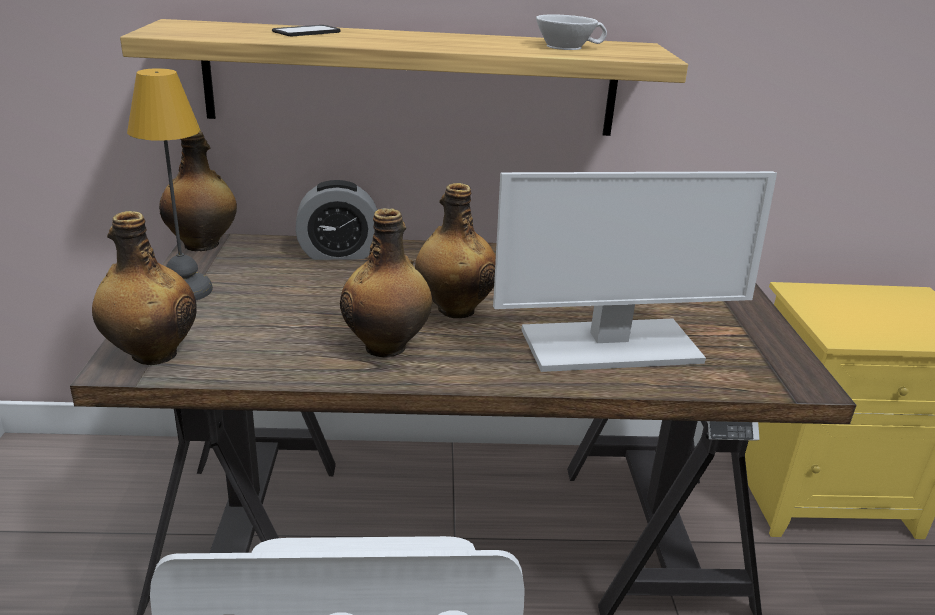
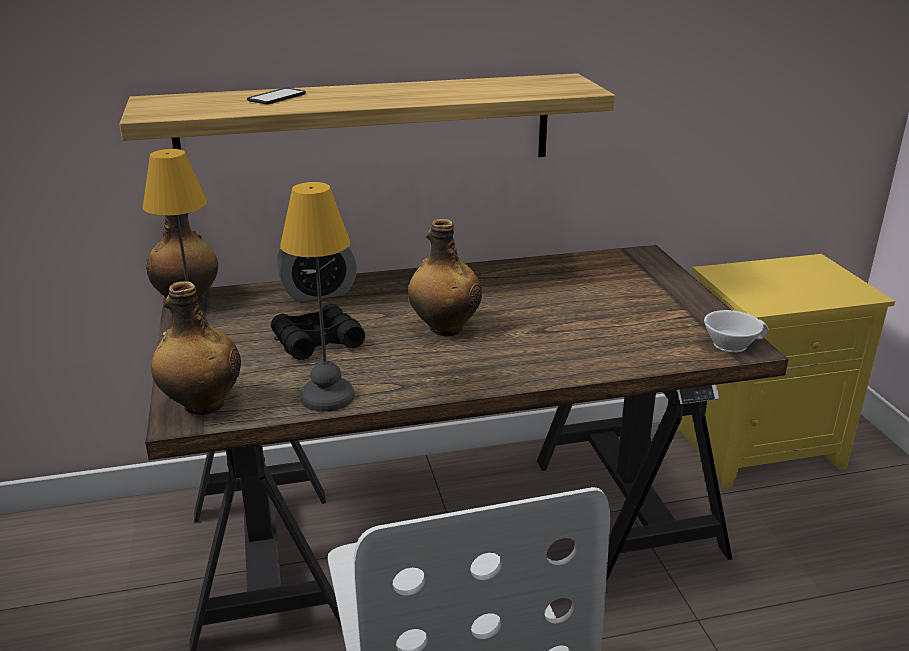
camera: 10 degrees left, 0 degrees up
bottle [340,208,433,358] -> none
monitor [493,171,777,372] -> none
white cup [536,14,607,50] -> white cup moved to [704,310,769,352]
none -> black binoculars [271,304,365,360]
none -> table lamp [280,182,355,412]

